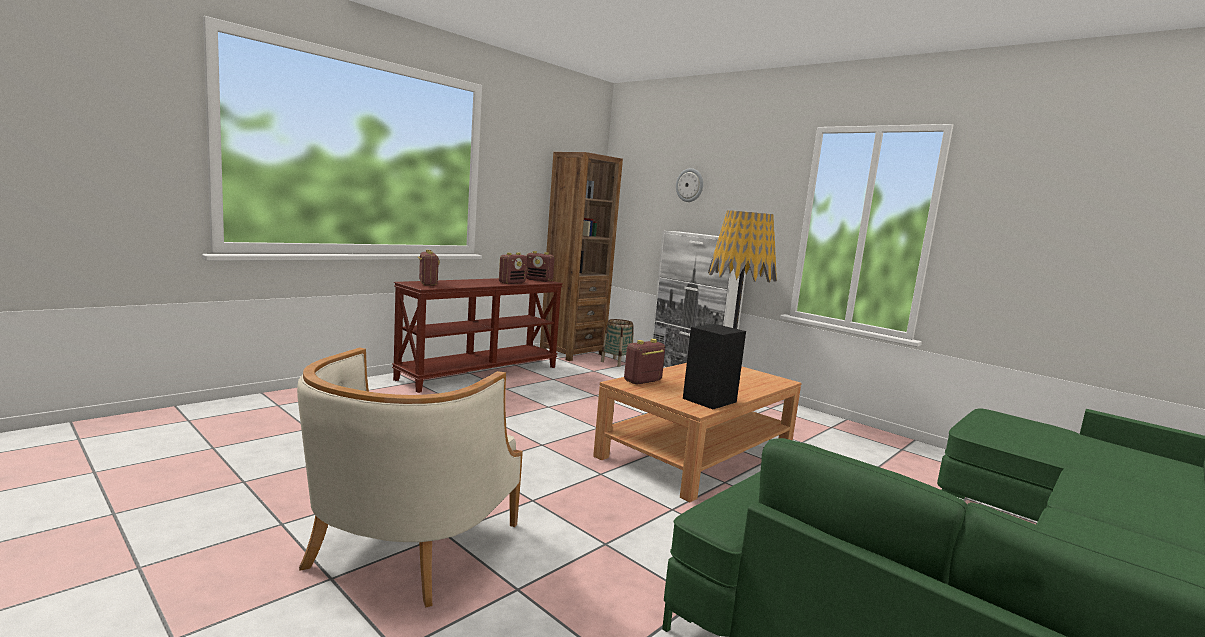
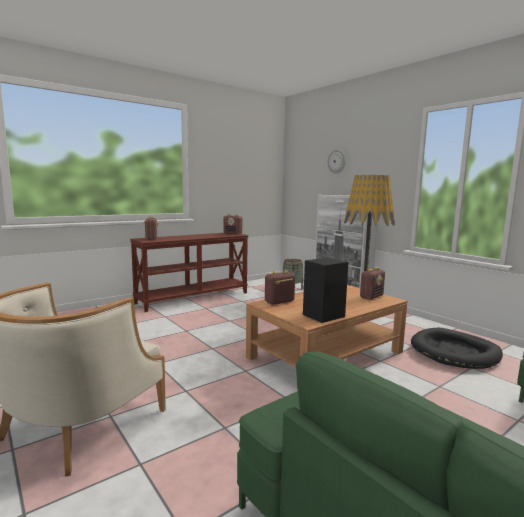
camera: 10 degrees right, 0 degrees up
radio [499,252,527,284] -> radio moved to [360,267,385,300]
brown bookcase [540,152,623,361] -> none
none -> black dog bed [411,328,503,369]

